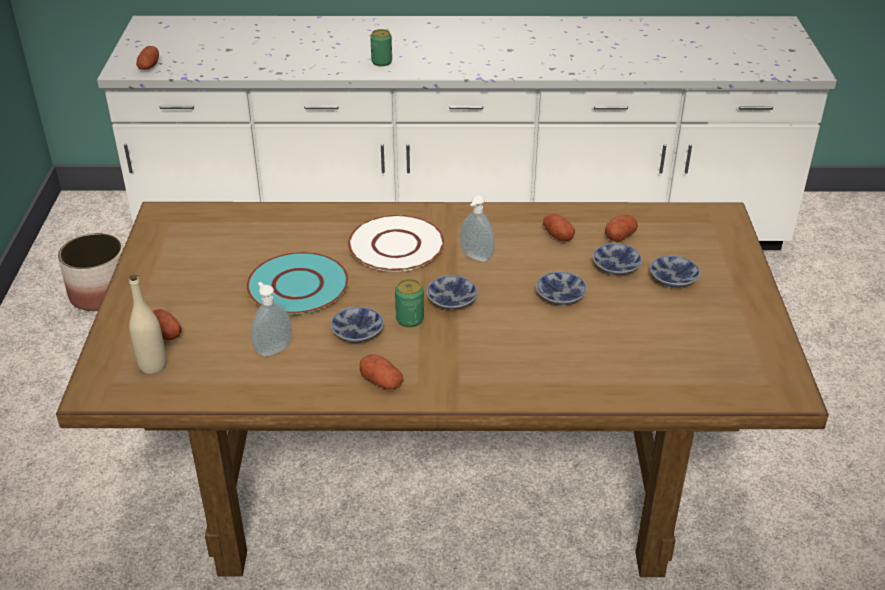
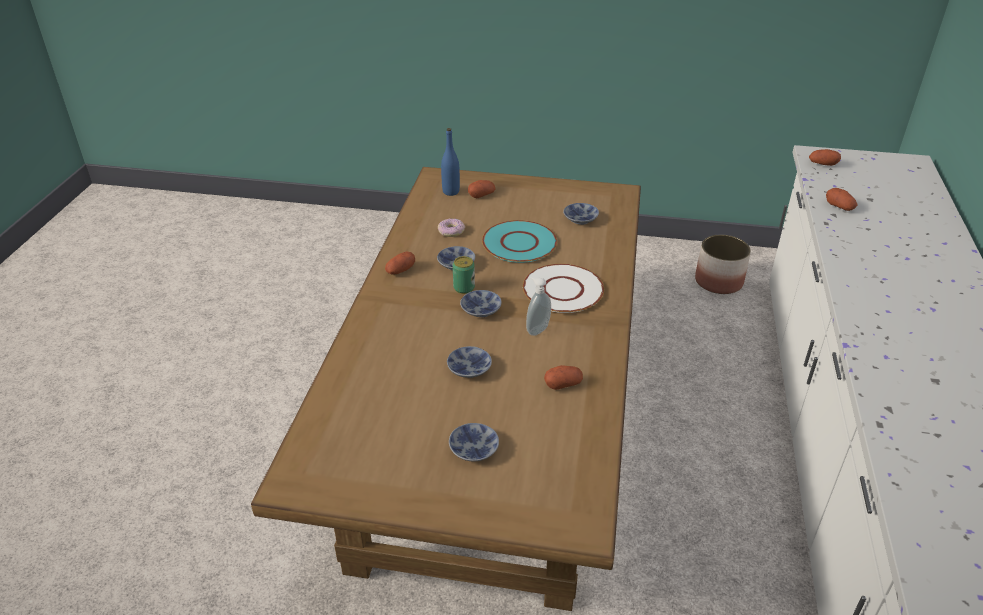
camera: 100 degrees right, 0 degrees up
beige bottle [129,275,167,374] -> blue bottle [441,128,460,196]
soap dispenser [251,282,292,357] -> donut [438,219,465,237]
can [370,29,392,66] -> none
bowl [593,243,642,276] -> bowl moved to [563,203,599,225]
potato [605,215,638,242] -> potato moved to [826,188,858,211]

